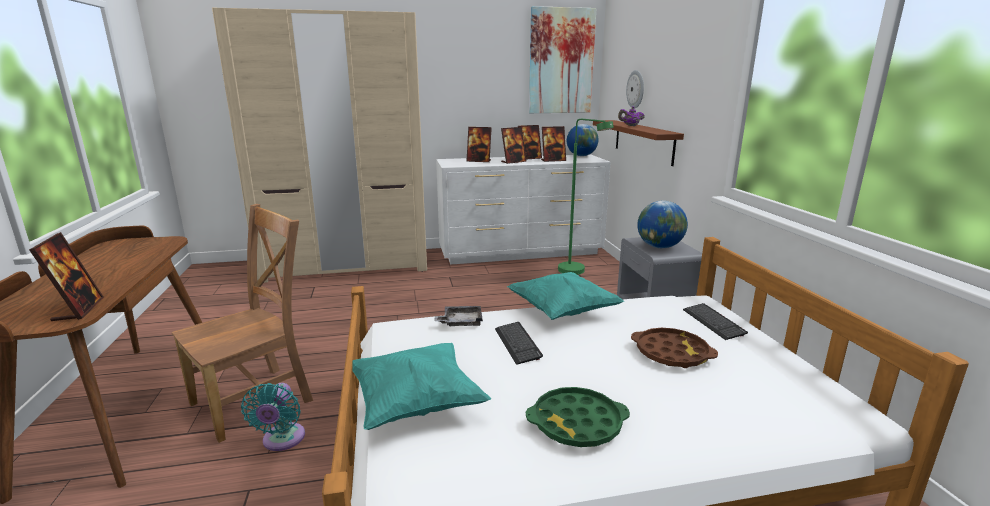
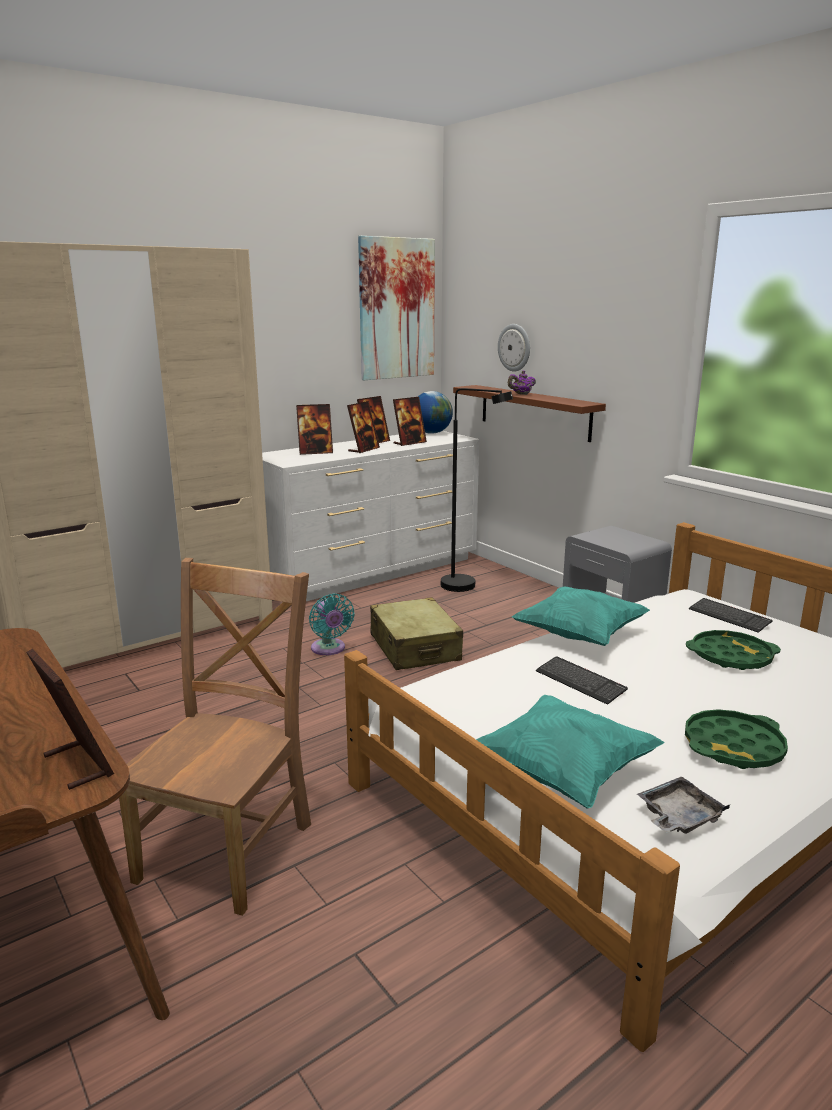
camera: 25 degrees left, 0 degrees up
turquoise fan [241,383,305,451] -> turquoise fan moved to [309,593,355,655]
grey tray [435,306,483,326] -> grey tray moved to [637,776,730,834]
green floor lamp [558,119,614,275] -> black floor lamp [441,388,513,592]
brown tray [631,328,718,368] -> green tray [686,630,781,670]
globe [637,201,688,248] -> none
none -> beige suitcase [370,597,463,670]

